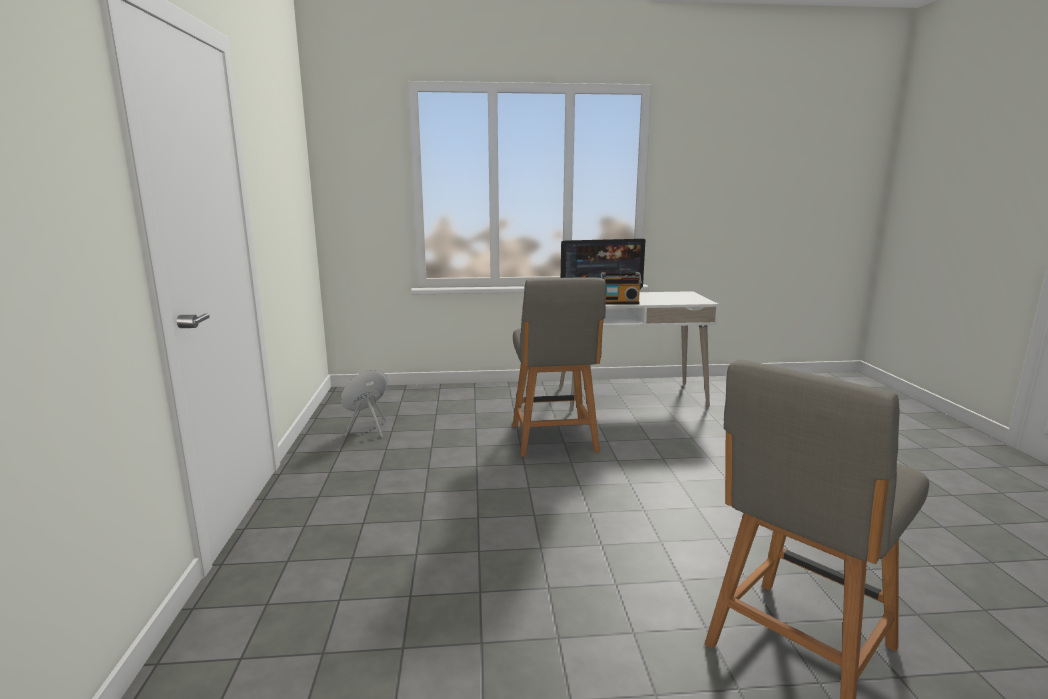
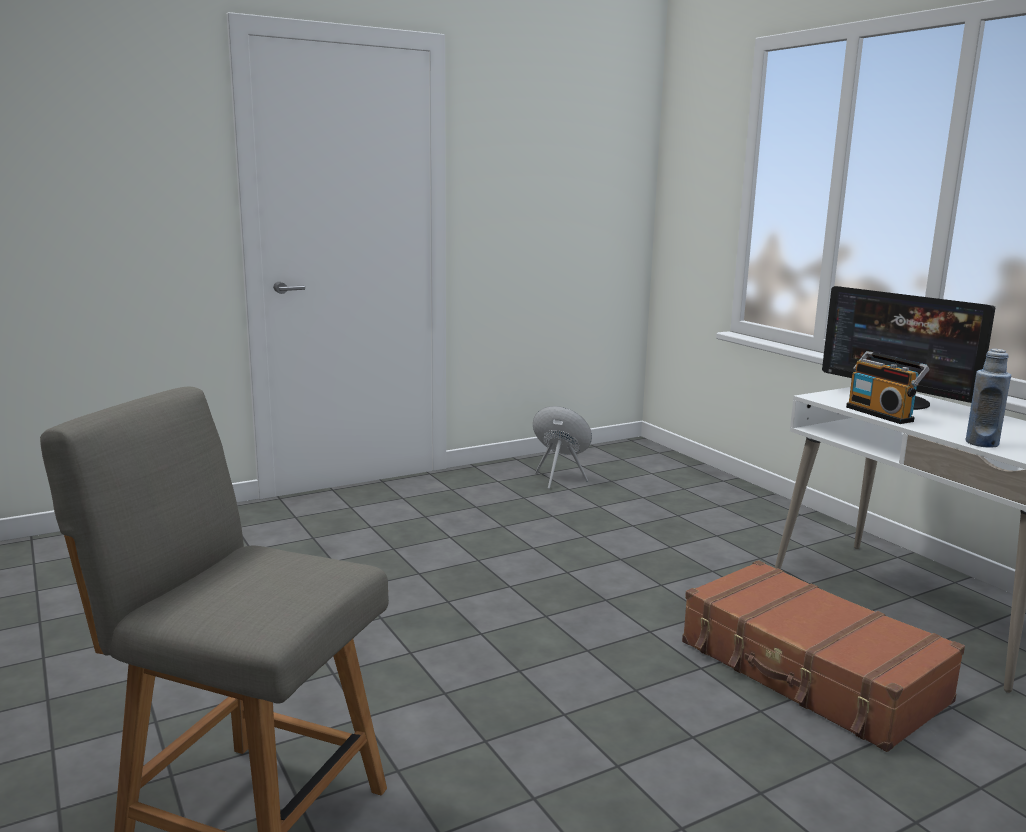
camera: 65 degrees right, 0 degrees up
grey chair [512,278,606,457] -> none
none -> brown suitcase [682,560,965,752]
none -> blue bottle [965,349,1011,448]

